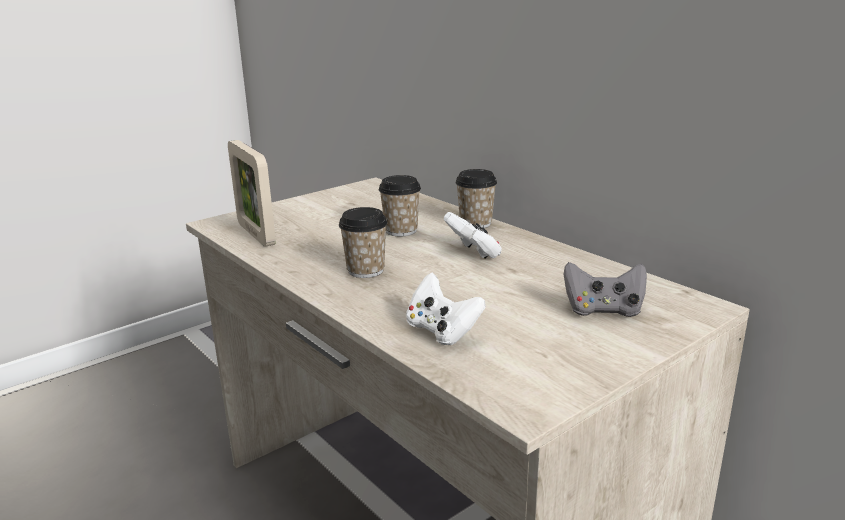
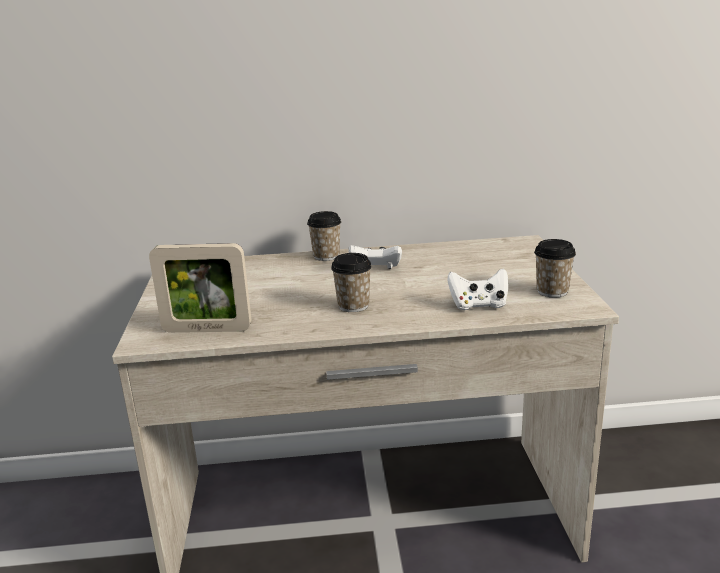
camera: 55 degrees left, 0 degrees up
cup [379,175,421,236] -> cup moved to [534,239,576,298]
grey game controller [563,262,647,317] -> none

